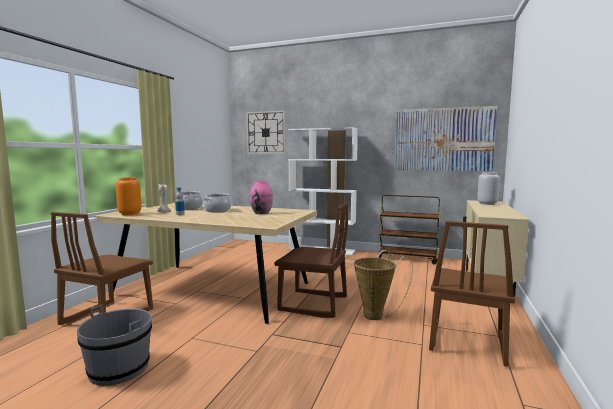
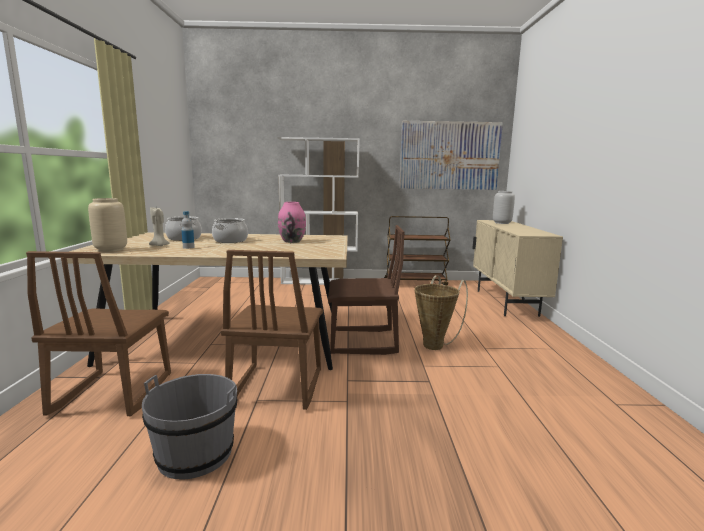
camera: 20 degrees left, 5 degrees up
orange vase [116,177,141,215] -> beige vase [88,198,127,252]
wall clock [246,111,285,154] -> none
brown chair [429,221,515,367] -> brown chair moved to [221,250,323,410]

